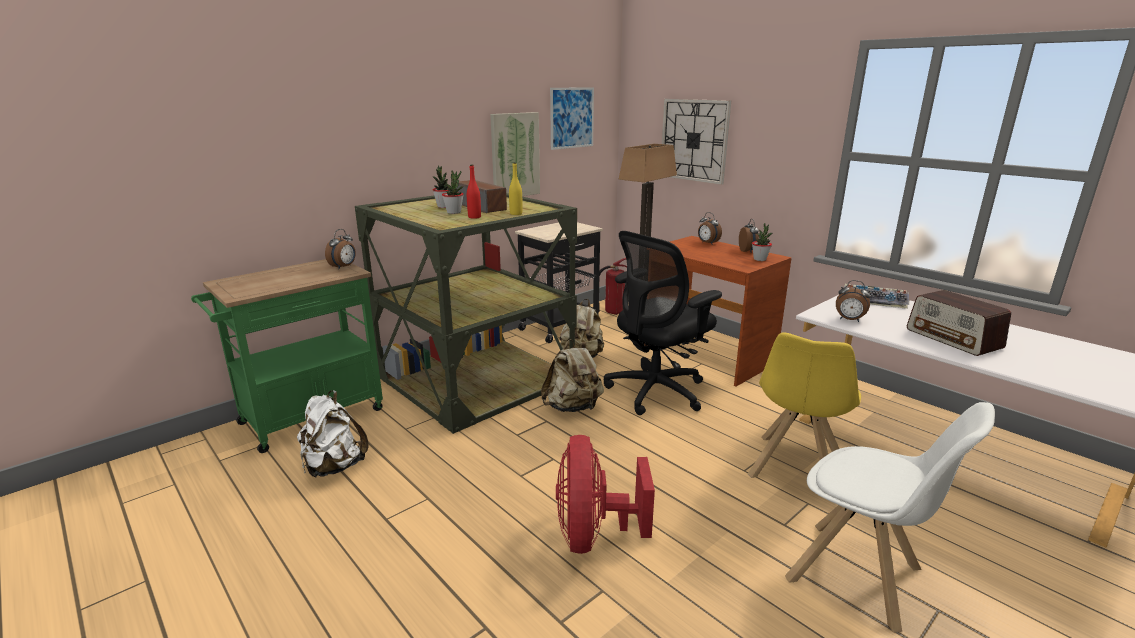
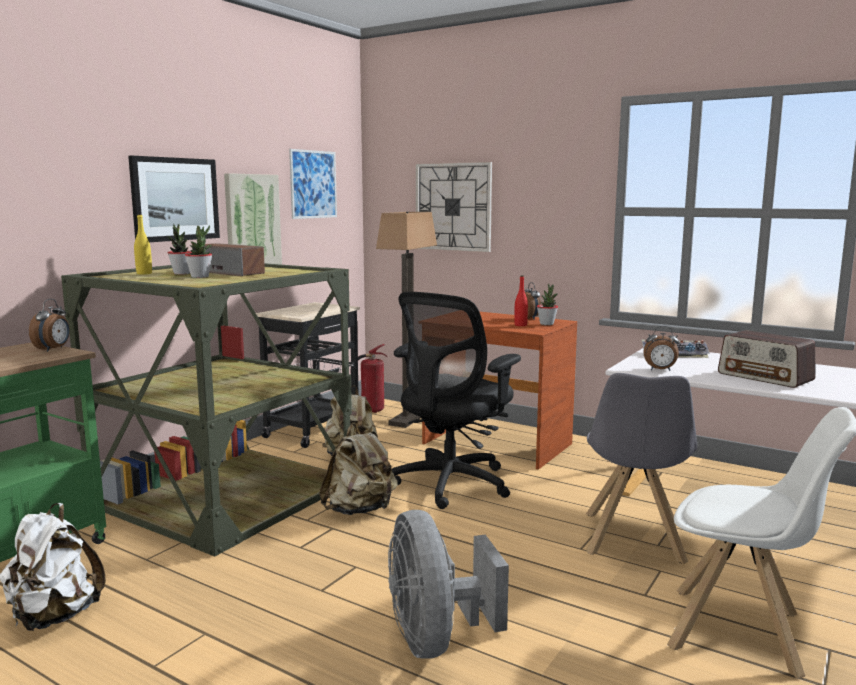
camera: 15 degrees left, 10 degrees down
red bottle [467,164,481,219] -> red bottle moved to [514,276,528,326]
yellow bottle [509,162,523,215] -> yellow bottle moved to [134,214,152,274]
red fan [556,435,655,554] -> grey fan [388,510,509,659]
alarm clock [698,212,722,244] -> none
yellow chair [748,332,861,478] -> grey chair [586,373,697,564]
none -> picture [128,156,220,242]

